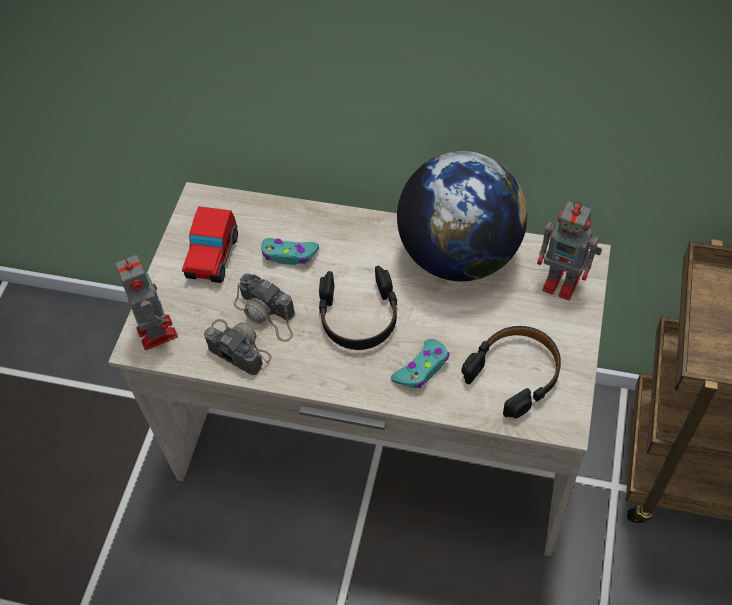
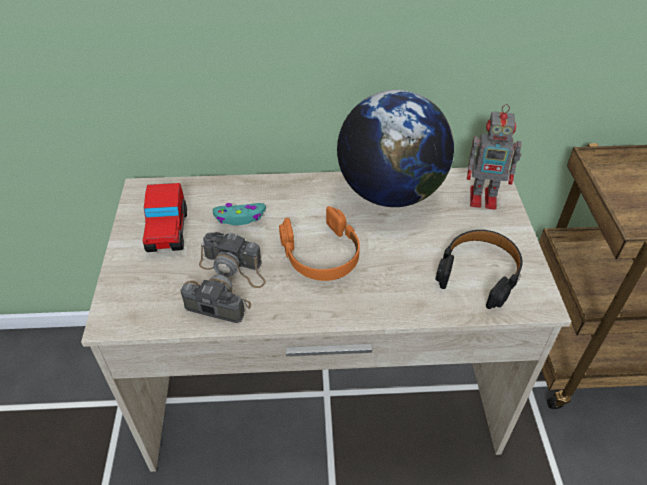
camera: 20 degrees left, 10 degrees down
toy robot [115,255,178,350] -> none
black headphones [319,266,397,350] -> orange headphones [279,206,360,281]
turquoise game controller [391,339,450,388] -> none

